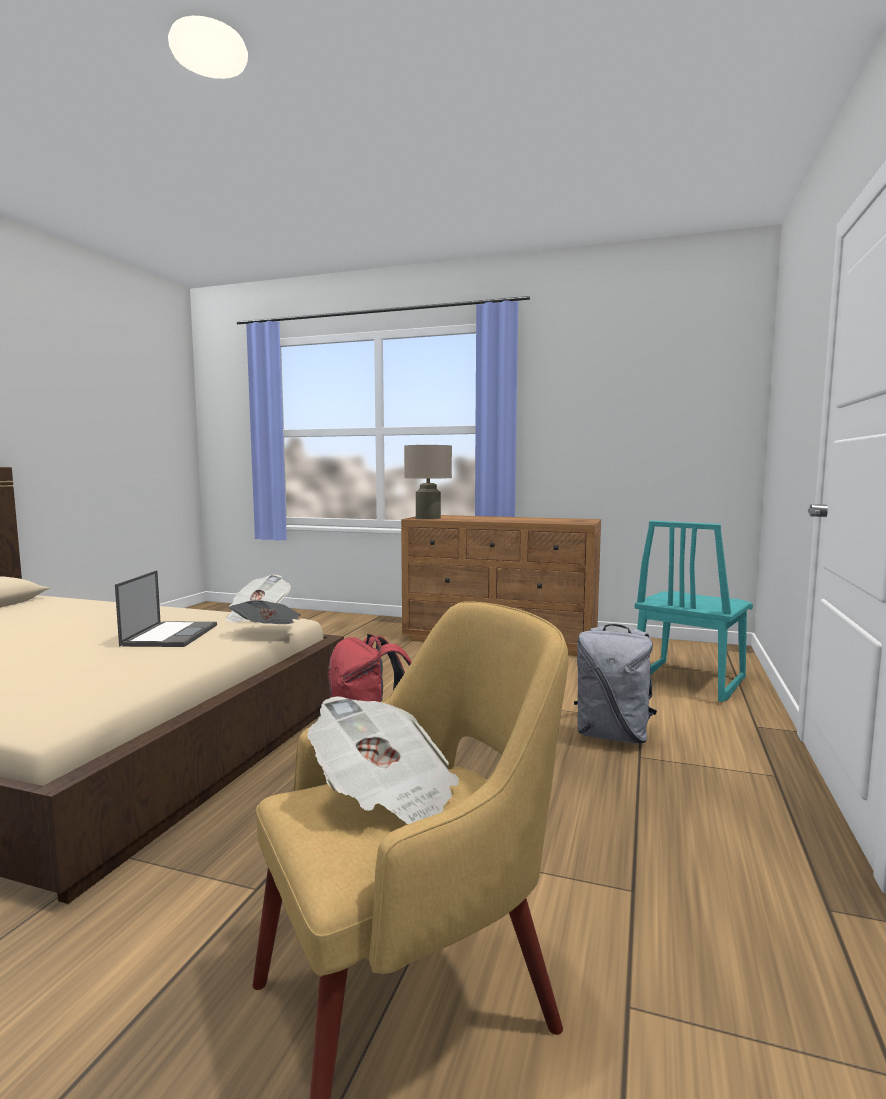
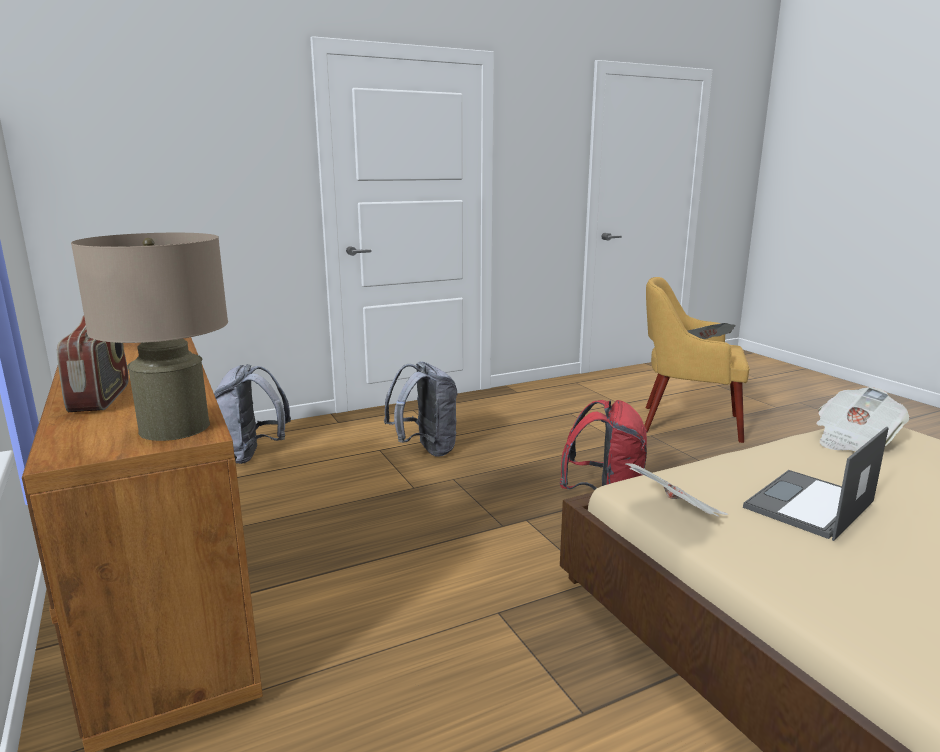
camera: 135 degrees left, 10 degrees up
newspaper [228,600,301,624] -> newspaper moved to [816,387,909,451]
turquoise chair [635,520,753,702] -> grey backpack [214,364,291,464]
none -> radio [57,316,129,412]

